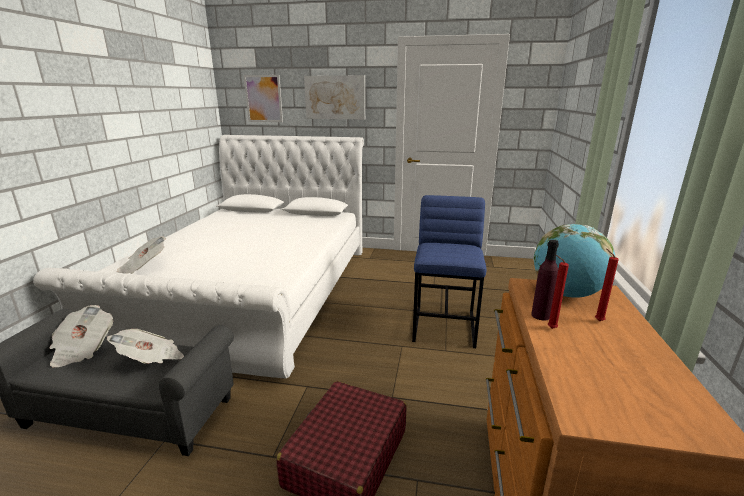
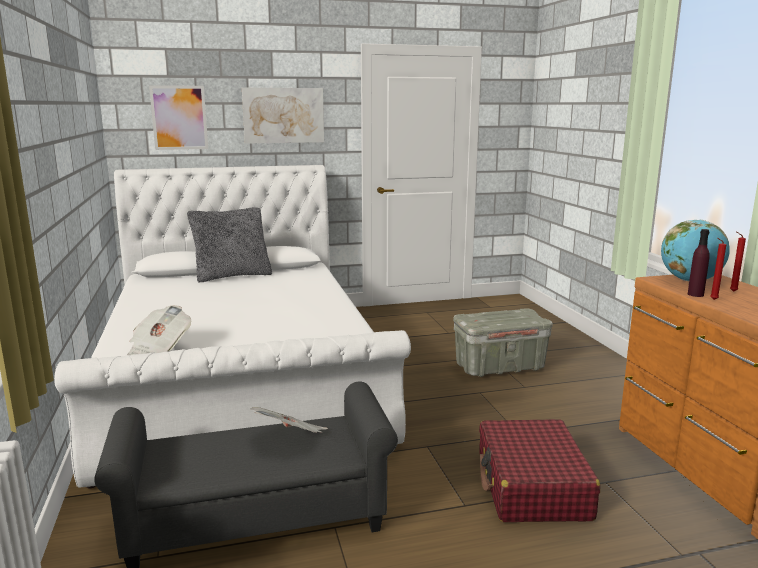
camera: 25 degrees left, 5 degrees down
newspaper [49,305,113,368] -> none
blue chair [412,195,486,348] -> grey storage box [453,308,553,377]
none -> grey pillow [187,207,272,283]

